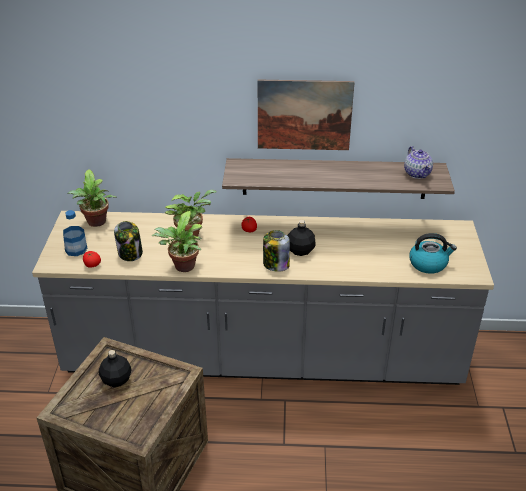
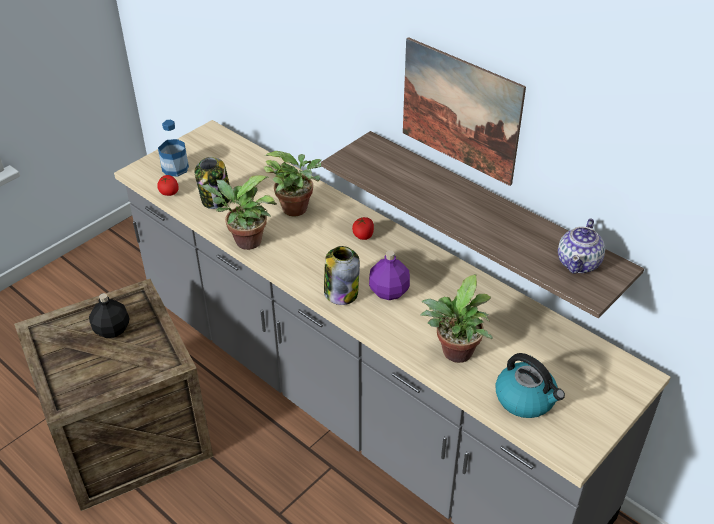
camera: 40 degrees right, 5 degrees up
potted plant [68,169,116,227] -> potted plant moved to [420,275,493,363]
black bottle [287,220,316,256] -> purple bottle [369,250,410,300]

